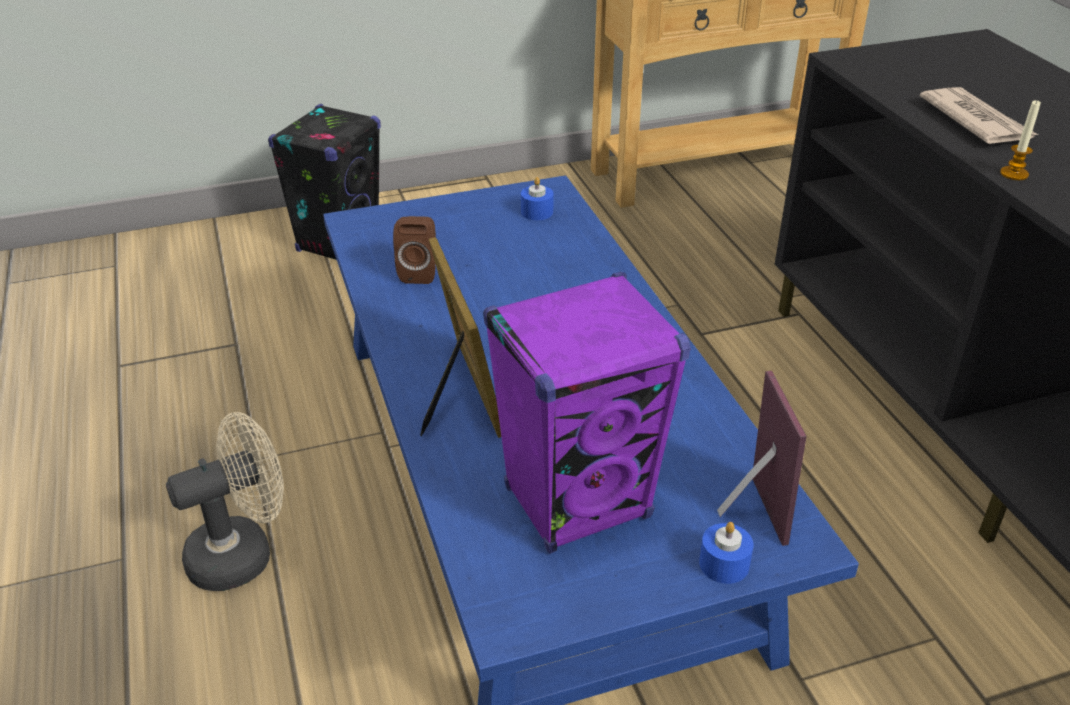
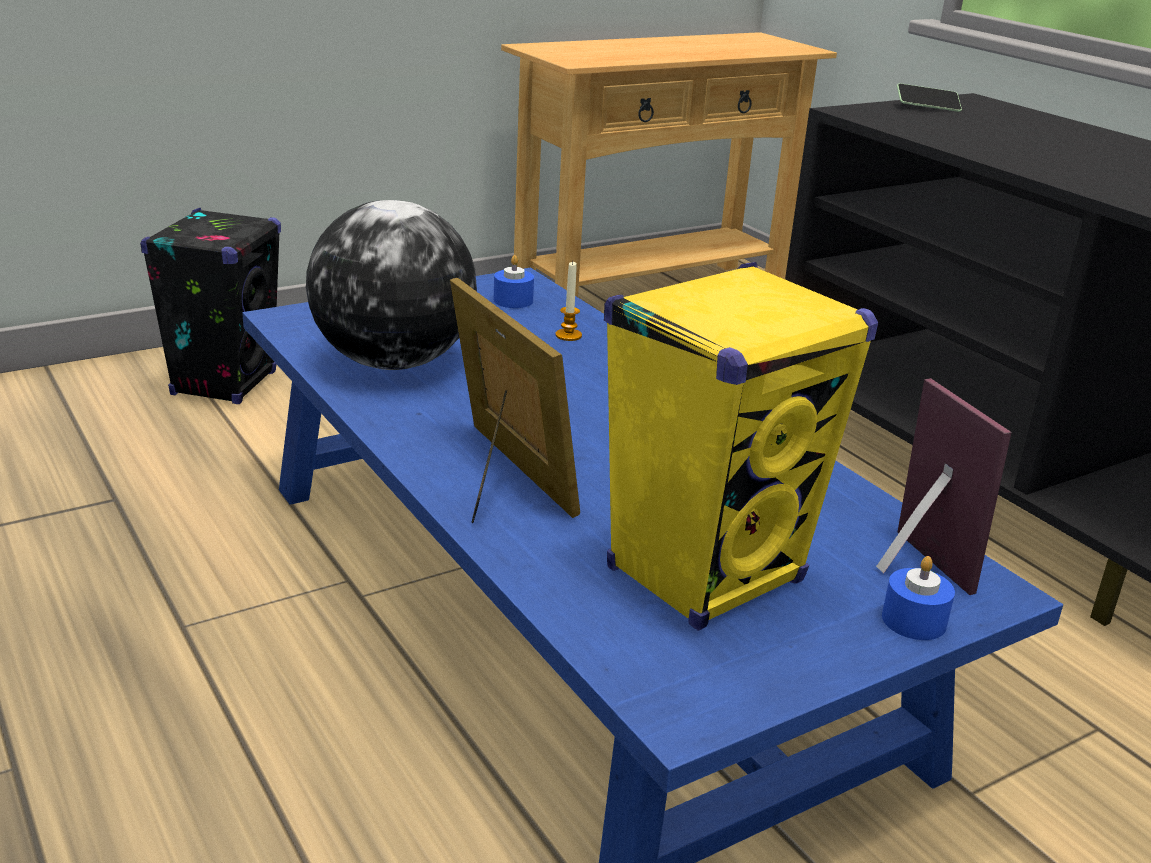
camera: 15 degrees left, 10 degrees down
beige fan [166,412,284,591] -> none
brown speaker [393,216,436,284] -> globe [306,200,477,370]
purple speaker [483,272,691,554] -> yellow speaker [604,262,878,630]
newspaper [920,87,1038,144] -> none
candle [1000,99,1041,180] -> candle moved to [555,262,582,341]
none -> phone [897,83,962,112]

